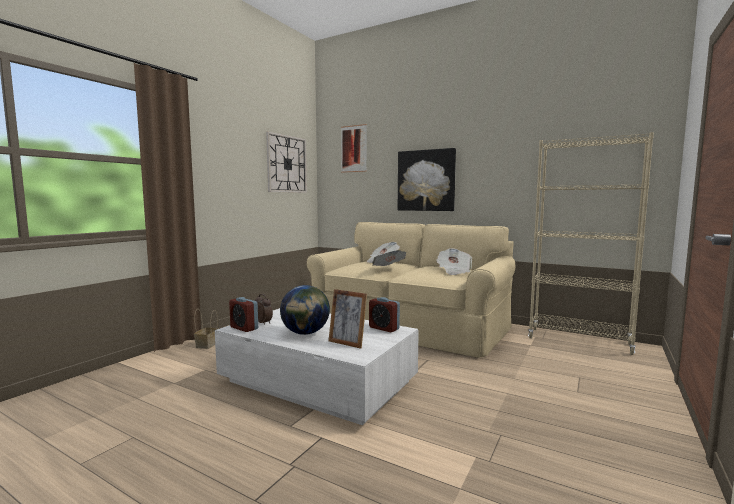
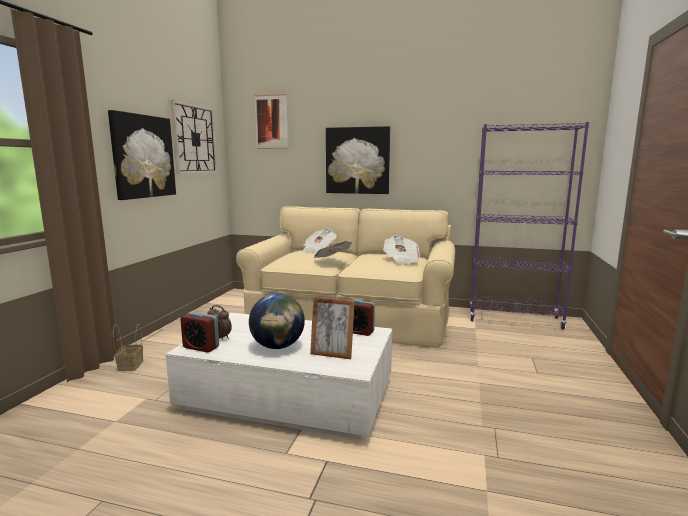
camera: 15 degrees left, 5 degrees up
beige bookcase [528,132,654,355] -> purple bookcase [470,122,589,329]
none -> picture [108,110,176,200]

